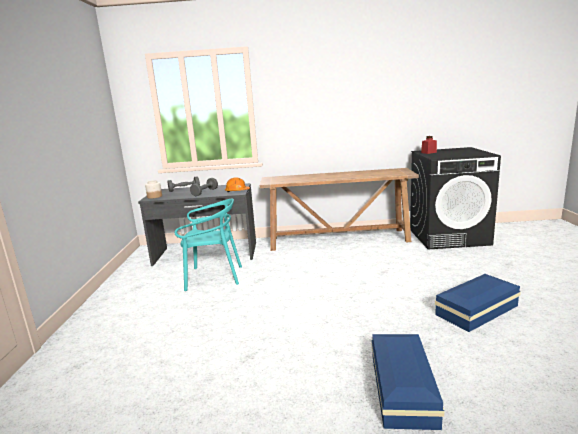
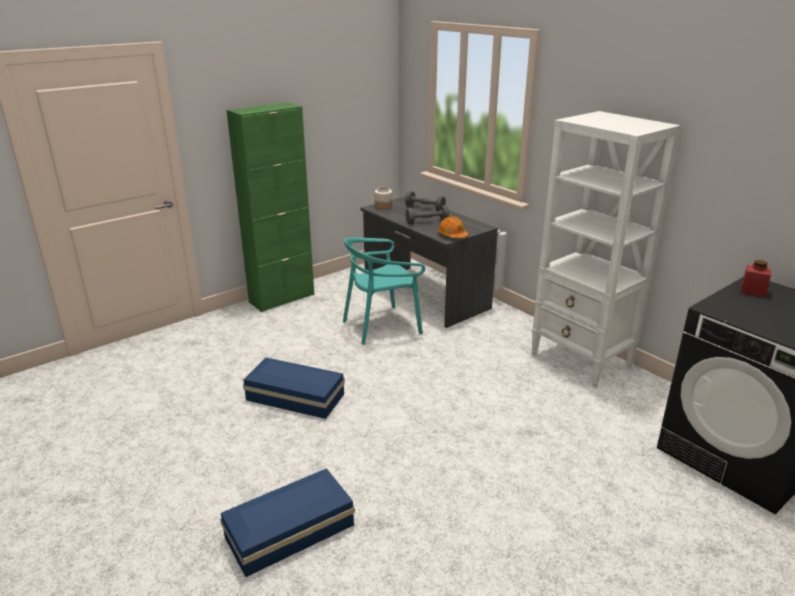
camera: 50 degrees right, 10 degrees up
turquoise chair [175,199,242,291] -> turquoise chair turned 105 degrees clockwise [343,237,425,345]
brown console table [260,168,419,251] -> white bookcase [531,111,681,388]
blue storage box [435,274,521,332] -> blue storage box moved to [243,358,345,419]
none -> green cabinet [226,102,314,312]

